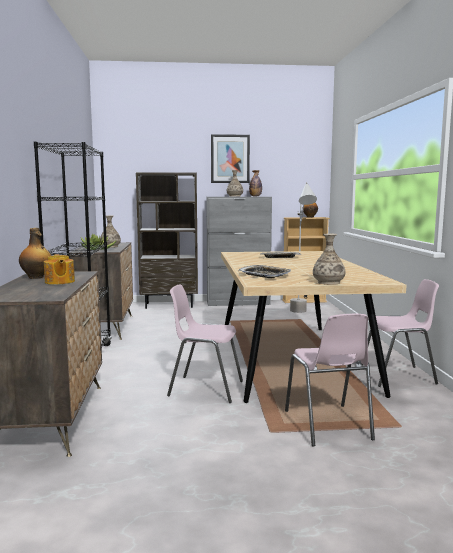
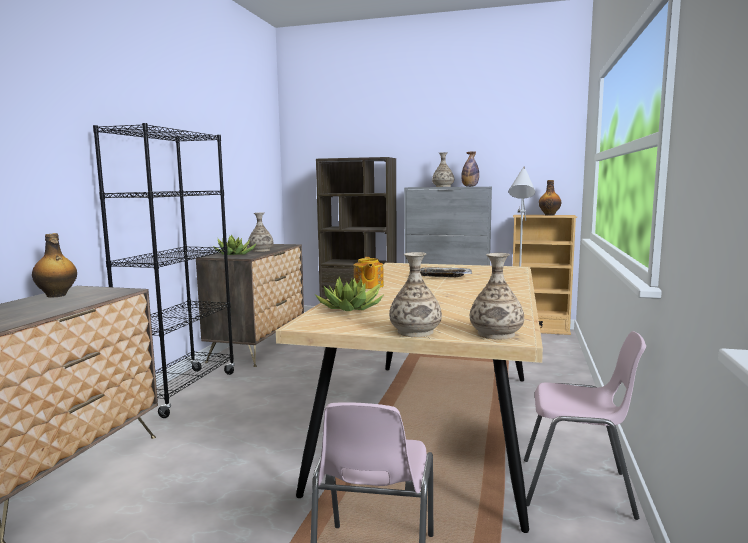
camera: 20 degrees right, 0 degrees up
teapot [44,254,75,285] -> teapot moved to [354,257,384,289]
pink chair [167,285,243,403] -> none
picture [211,134,250,183] -> none
tray [238,265,291,278] -> potted plant [315,277,383,311]
none -> vase [470,253,524,339]

